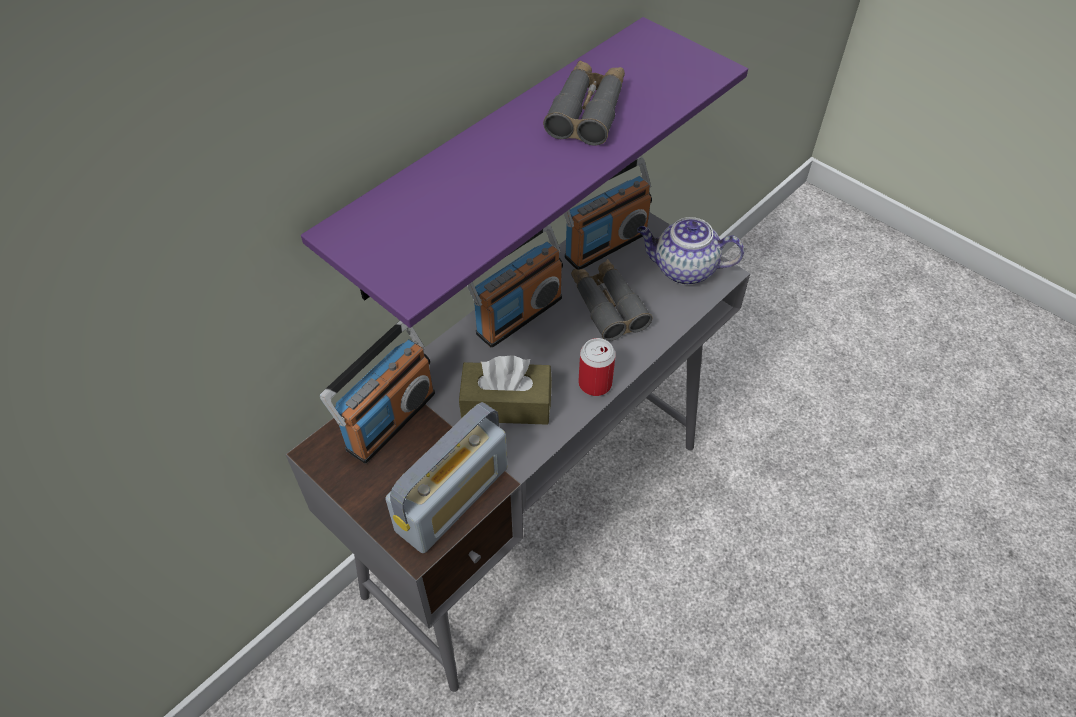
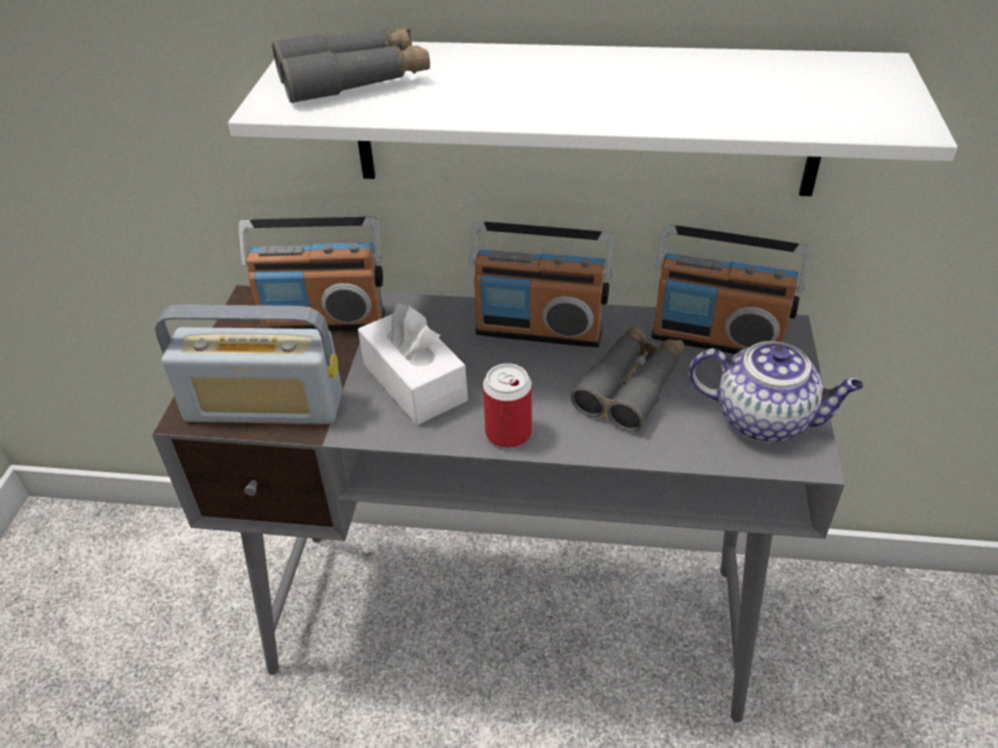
camera: 55 degrees right, 10 degrees down
purple shelf [301,17,748,328] -> white shelf [228,42,957,196]
brown tissue box [459,355,552,425] -> white tissue box [358,303,468,425]
grey binoculars [543,60,625,146] -> grey binoculars moved to [272,28,430,103]
teapot [637,217,744,285] -> teapot turned 135 degrees clockwise [689,341,864,442]

